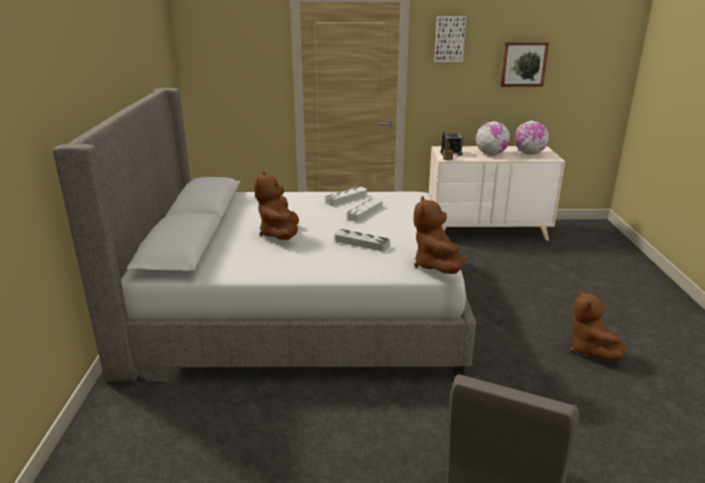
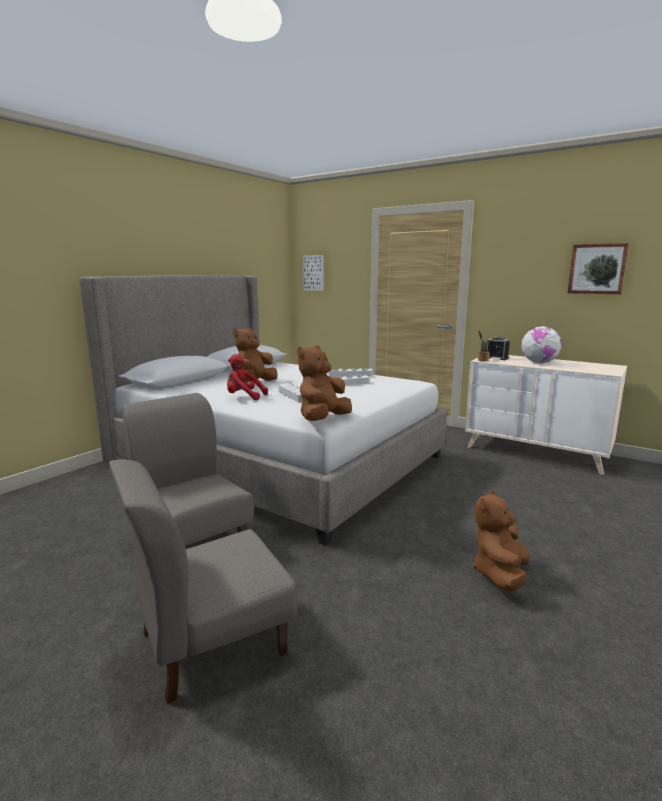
camera: 35 degrees right, 10 degrees down
picture [434,16,467,62] -> picture moved to [303,255,324,291]
globe [514,121,549,155] -> none
none -> grey chair [123,393,254,546]
none -> red plush toy [227,354,268,400]

